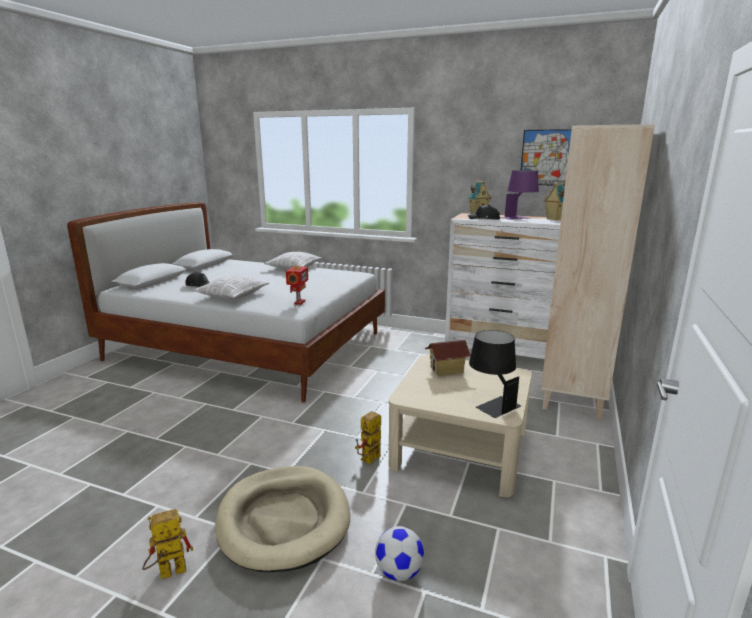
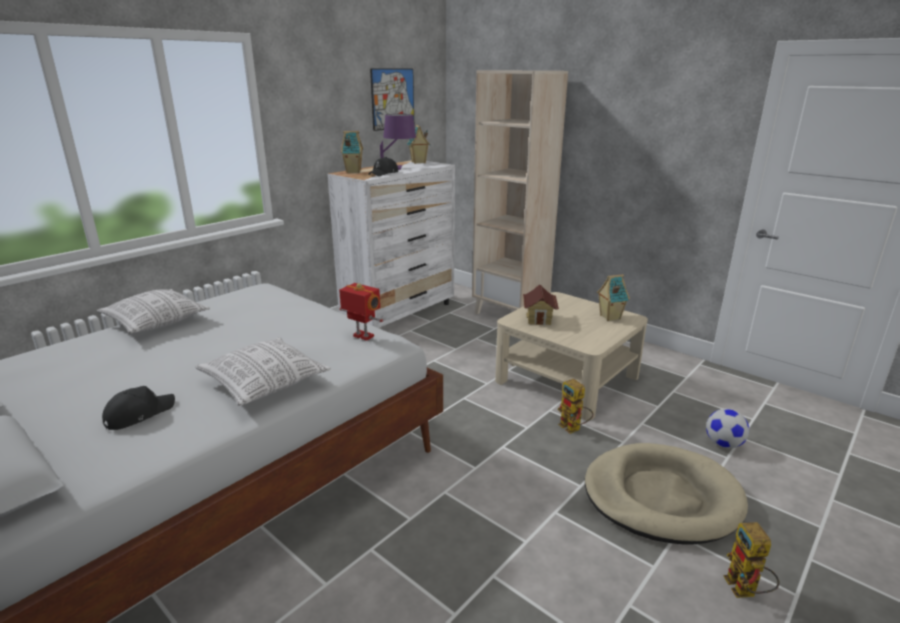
camera: 70 degrees left, 5 degrees up
black table lamp [469,330,521,418] -> toy house [597,274,630,321]

